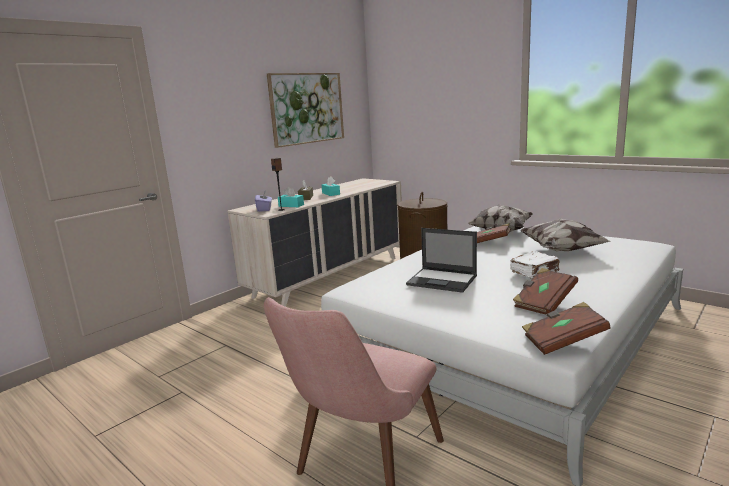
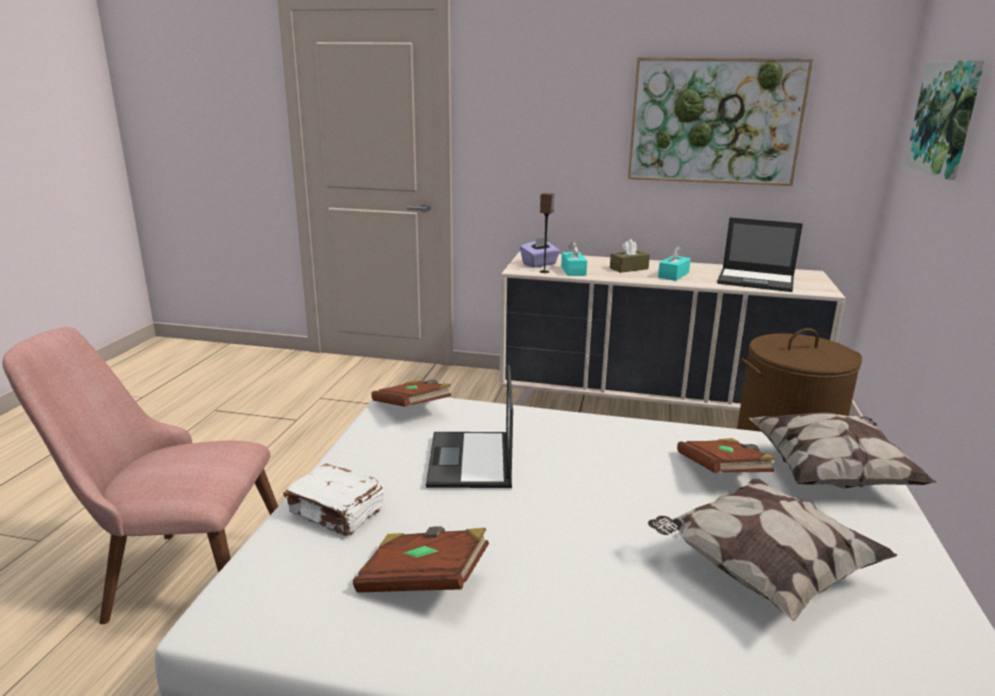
camera: 60 degrees right, 5 degrees up
white book [510,251,560,279] -> white book moved to [283,464,384,536]
brown book [522,302,611,355] -> brown book moved to [371,380,451,407]
none -> laptop [717,217,803,292]
none -> picture [905,60,985,180]

